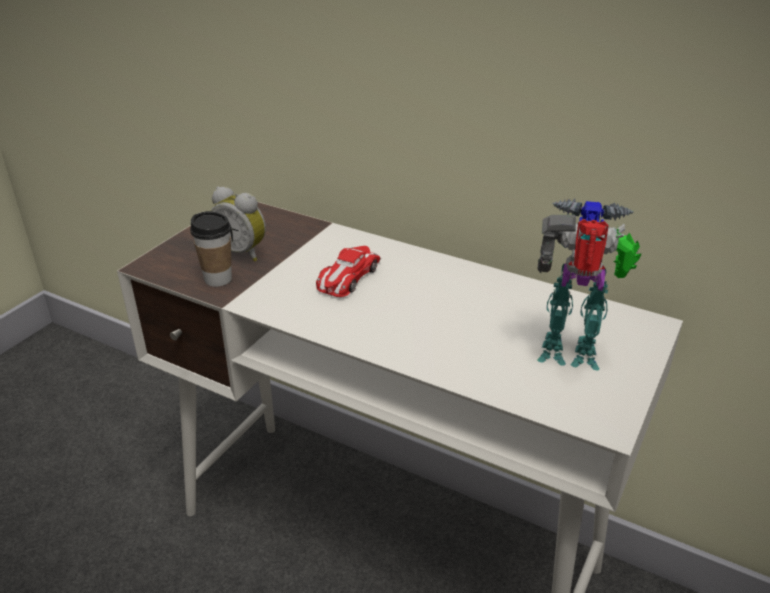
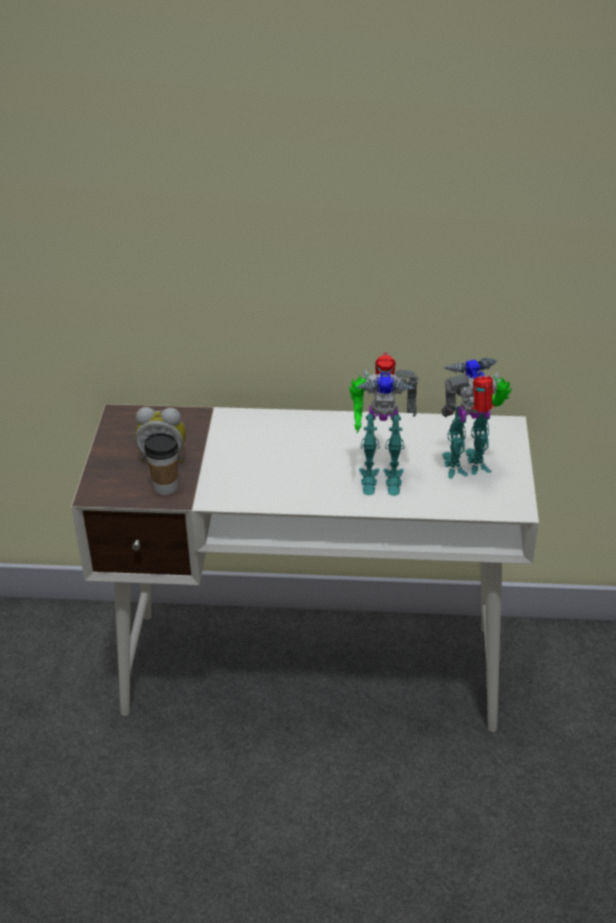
camera: 25 degrees left, 5 degrees up
toy car [316,246,381,297] -> none
none -> toy robot [349,353,419,496]

